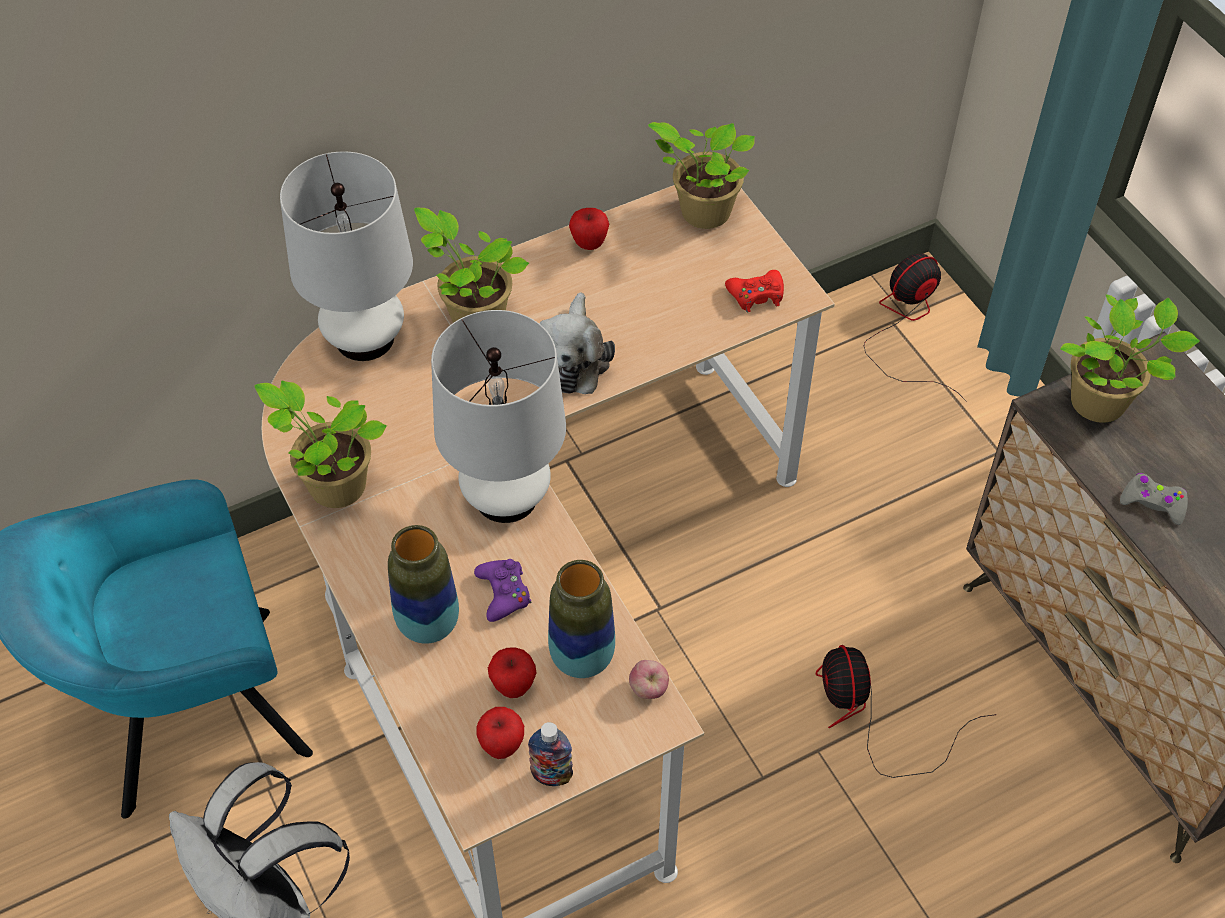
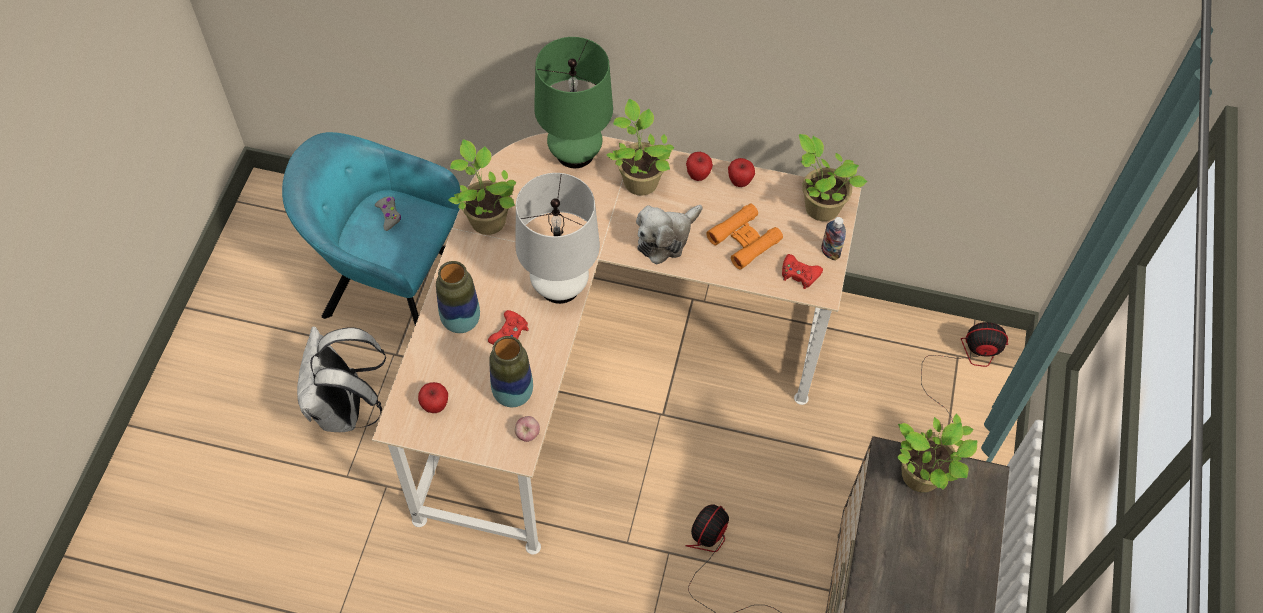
camera: 40 degrees right, 5 degrees up
white table lamp [280,152,413,361] -> green table lamp [534,37,613,168]
purple game controller [474,559,531,622] -> red game controller [488,310,529,345]
apple [488,648,537,698] -> apple moved to [686,152,713,181]
bottle [528,722,573,786] -> bottle moved to [821,217,846,261]
grey game controller [1120,473,1188,525] -> grey game controller moved to [375,196,401,231]
none -> orange binoculars [706,204,783,270]

